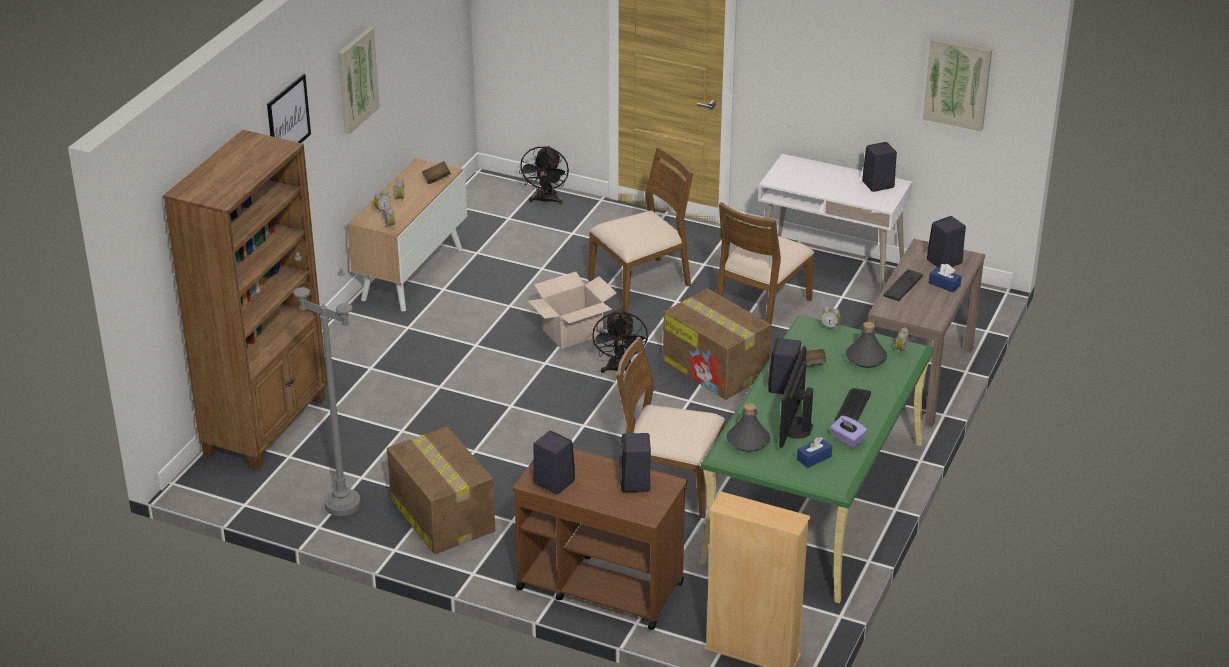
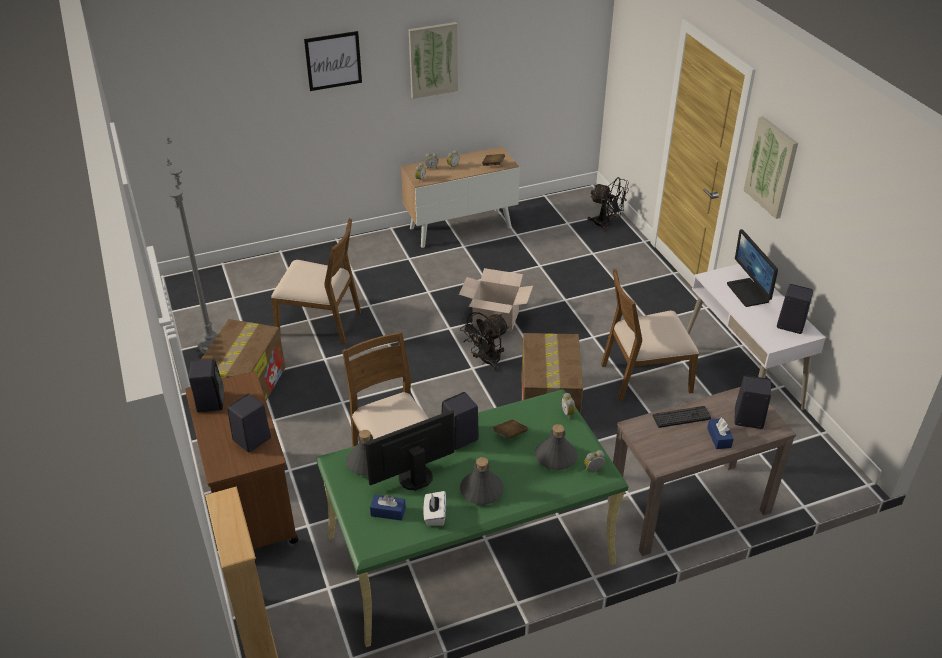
camera: 45 degrees right, 5 degrees up
brown bookcase [163,130,327,470] -> none
black fan [519,146,569,204] -> black fan turned 120 degrees counterclockwise [587,177,629,232]
brown chair [588,147,693,311] -> brown chair moved to [271,218,361,344]
purple tissue box [830,415,867,448] -> white tissue box [424,491,446,526]
keyboard [835,388,871,422] -> grey bottle [460,457,504,505]
picture [923,38,992,131] -> picture moved to [744,116,798,219]
none -> monitor [727,229,778,307]

